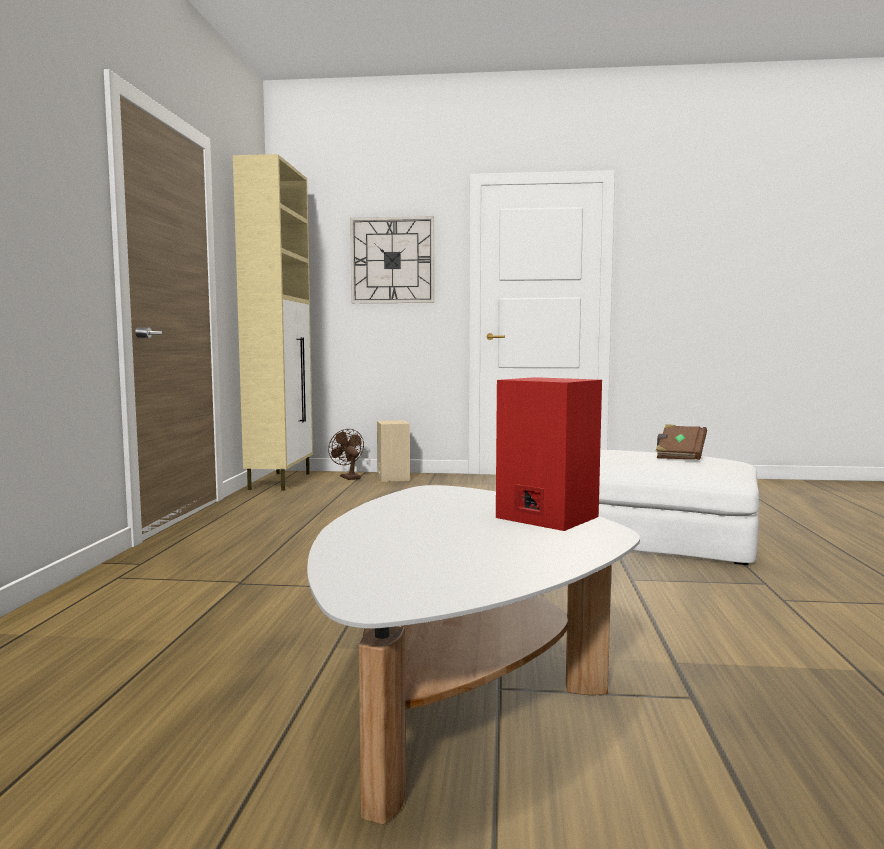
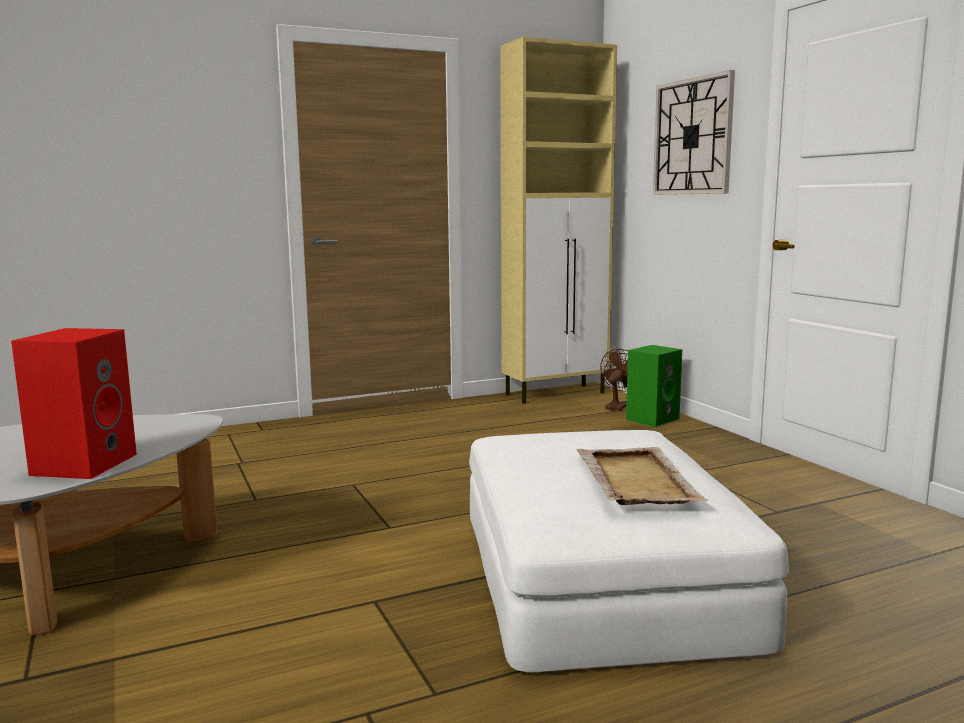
camera: 60 degrees right, 5 degrees up
beige speaker [377,420,410,482] -> green speaker [626,345,682,427]
brown book [656,424,707,460] -> beige tray [576,447,708,505]

